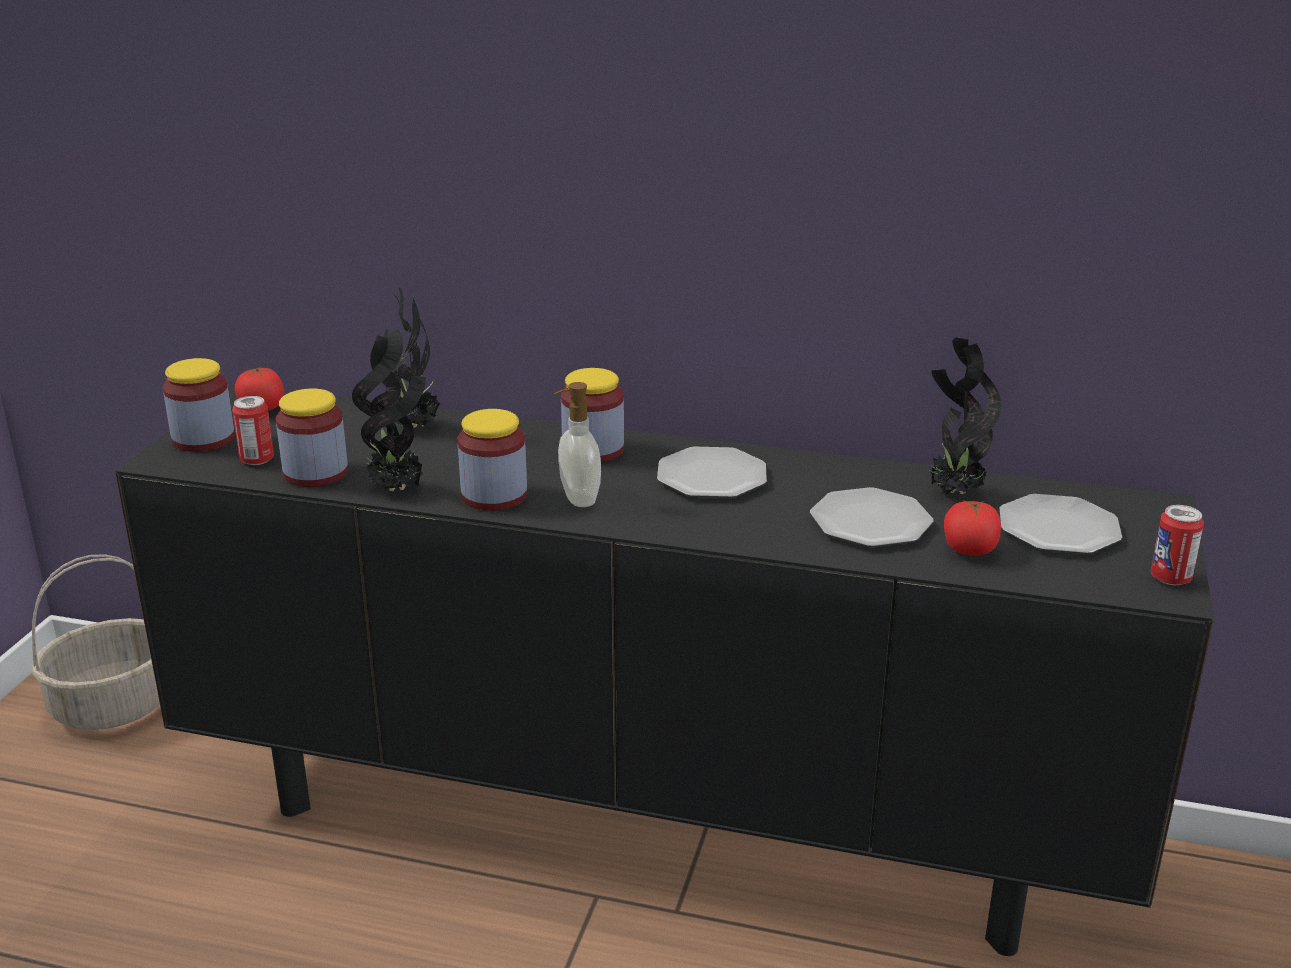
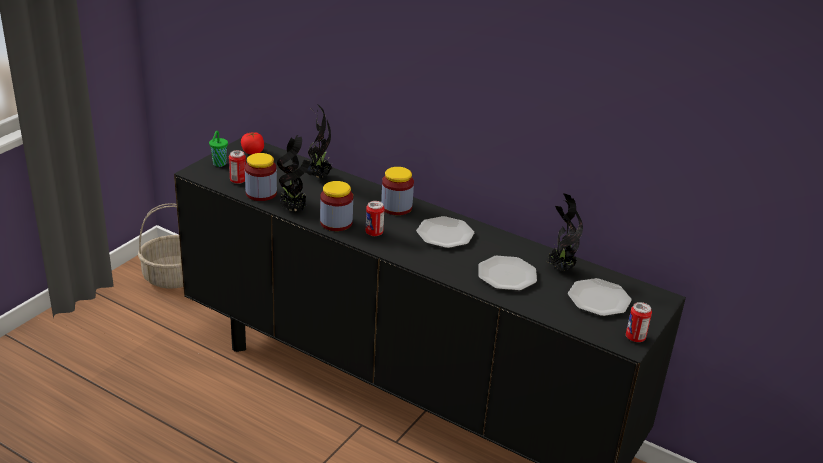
camera: 15 degrees right, 5 degrees up
jar [163,358,235,452] -> green cup [209,131,228,167]
soap dispenser [554,382,601,507] -> can [366,201,384,236]
tomato [944,500,1001,556] -> none

